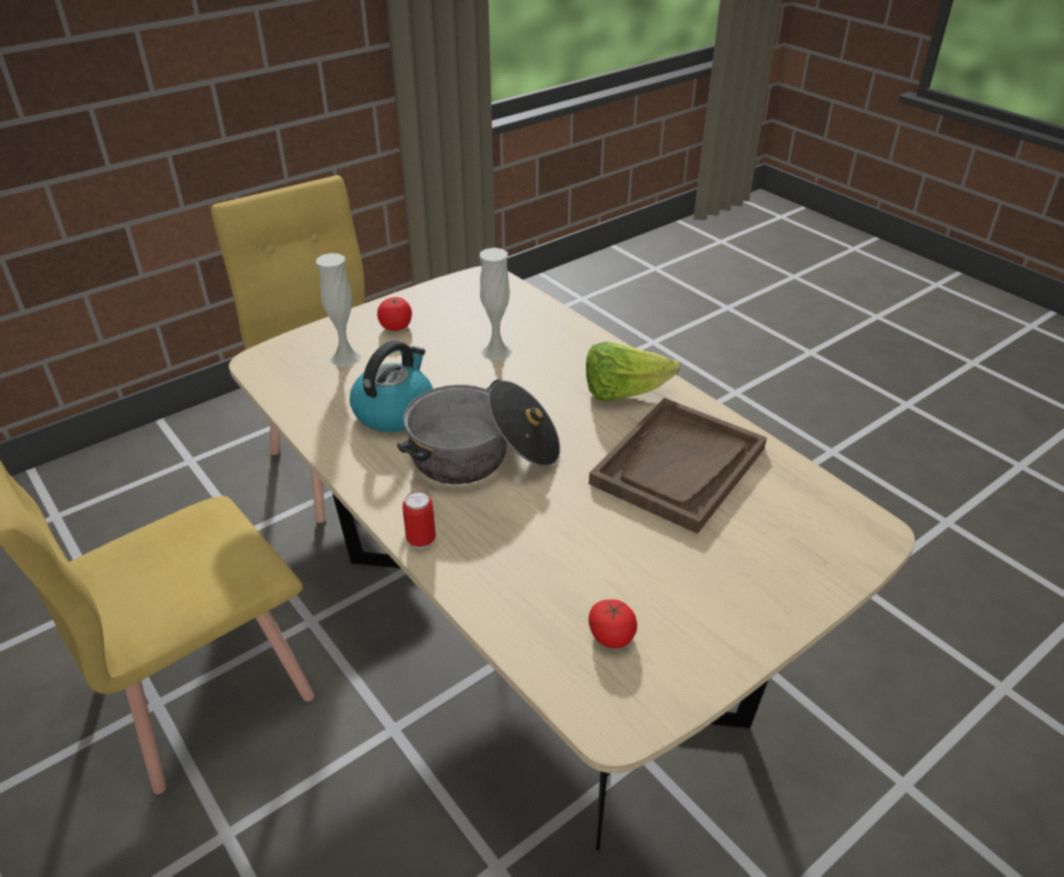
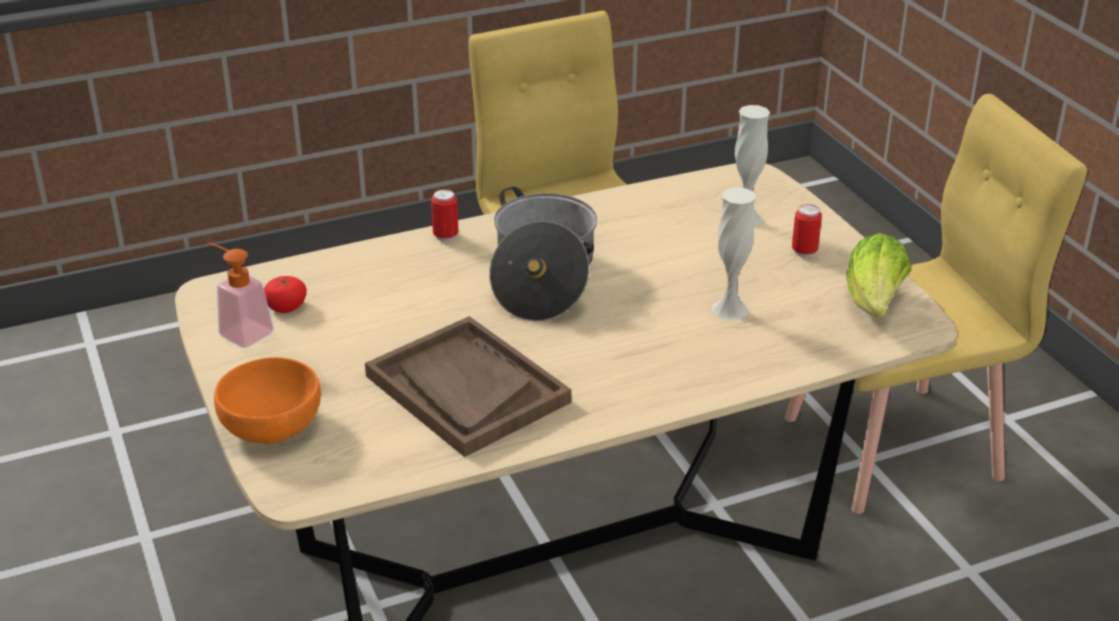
camera: 105 degrees right, 5 degrees down
kettle [350,340,433,432] -> none
tomato [377,297,412,331] -> can [792,204,822,258]
lettuce [586,342,680,401] -> lettuce moved to [846,233,911,317]
none -> soap dispenser [208,243,274,348]
none -> orange bowl [214,357,321,444]

